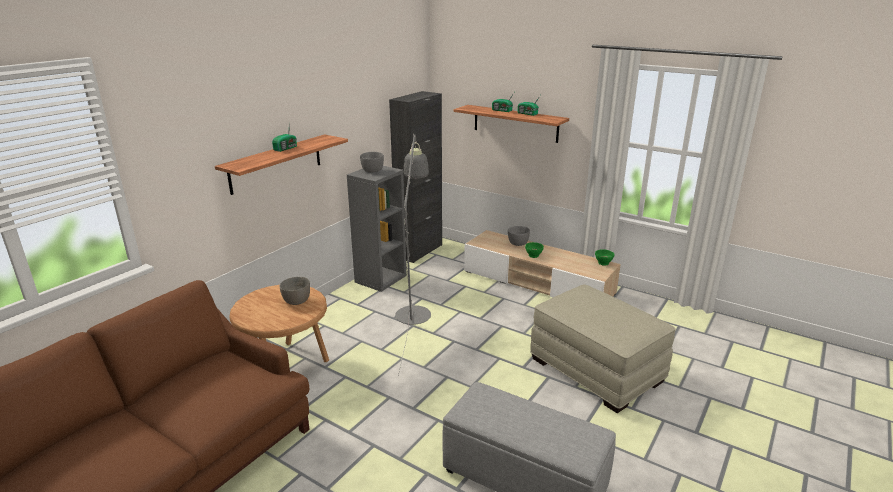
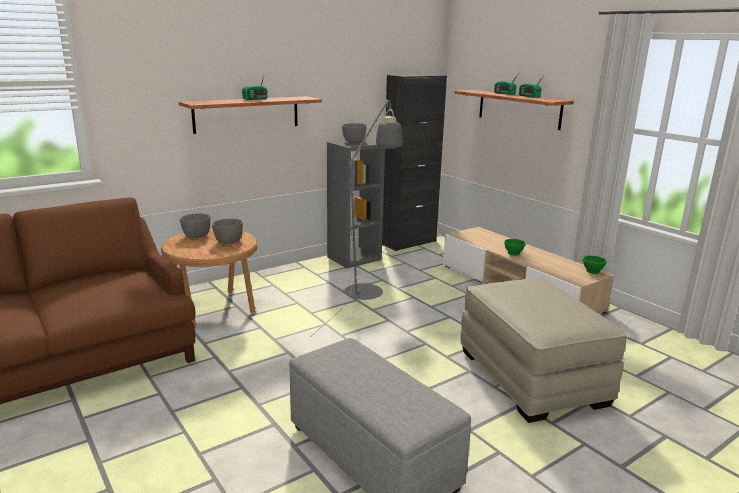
camera: 20 degrees right, 5 degrees down
grey bowl [508,226,530,246] -> grey bowl moved to [180,213,210,238]

